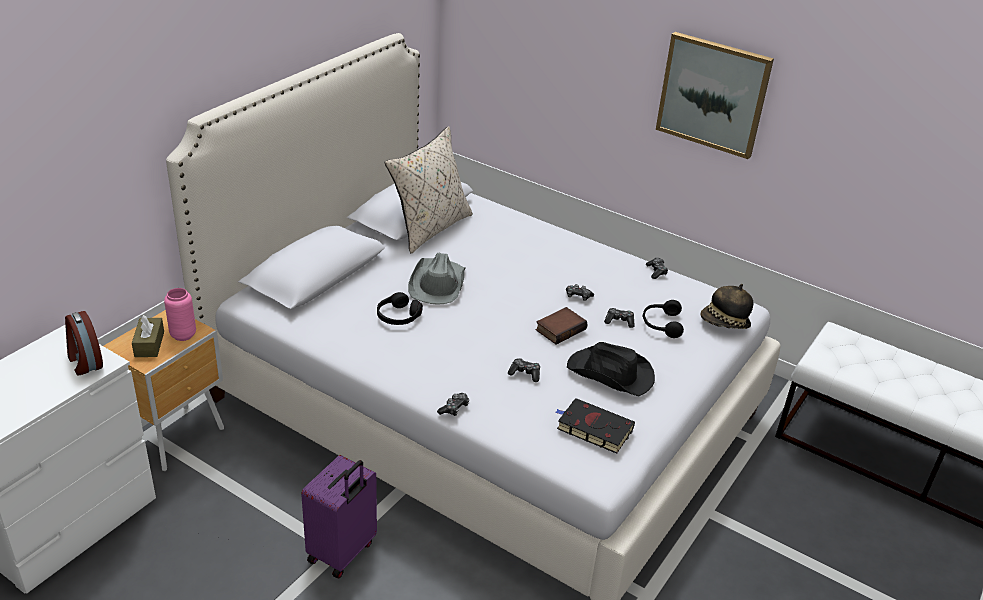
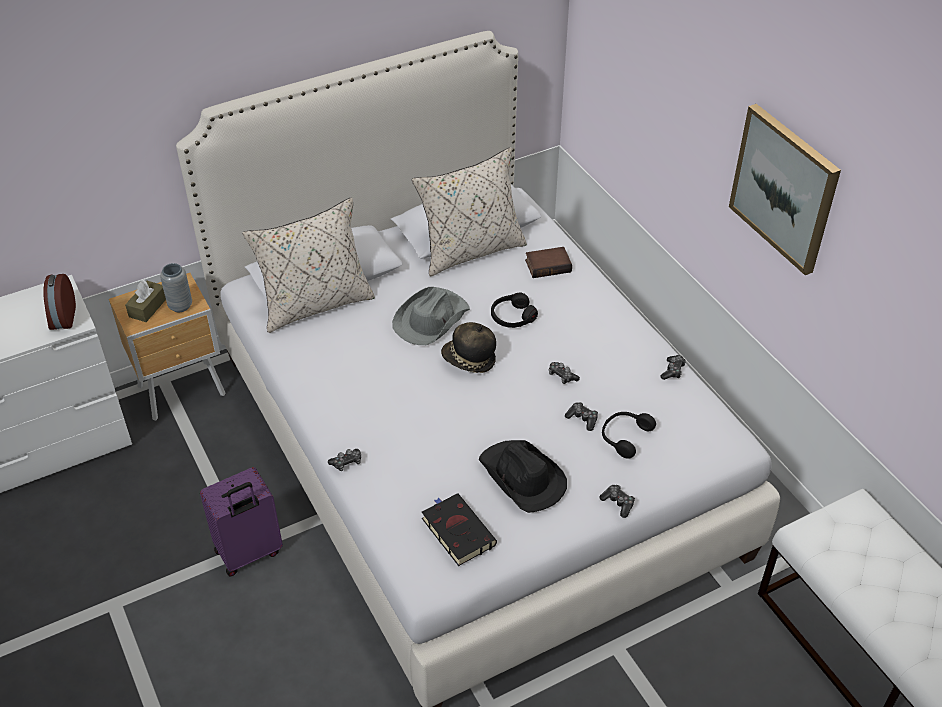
camera: 30 degrees right, 10 degrees up
pink vase [164,288,196,341] -> grey vase [160,263,192,312]
black headphones [377,292,423,325] -> black headphones moved to [491,293,538,328]
game controller [508,358,540,382] -> game controller moved to [599,485,635,518]
book [536,307,588,345] -> book moved to [525,247,572,278]
hat [701,284,753,329] -> hat moved to [441,322,496,373]
none -> beige pillow [242,197,375,333]

